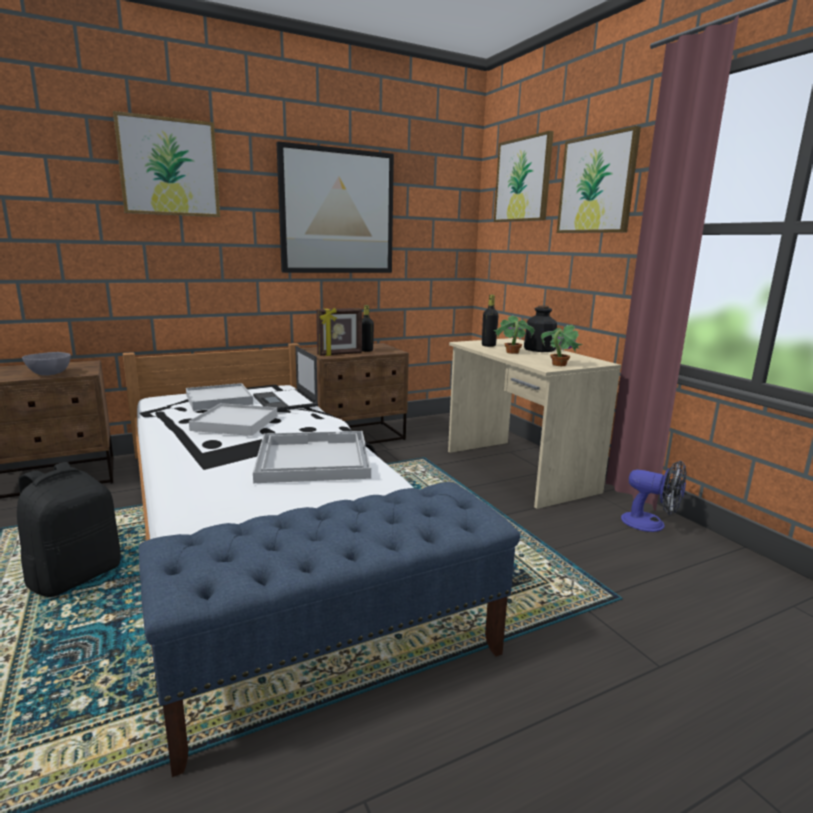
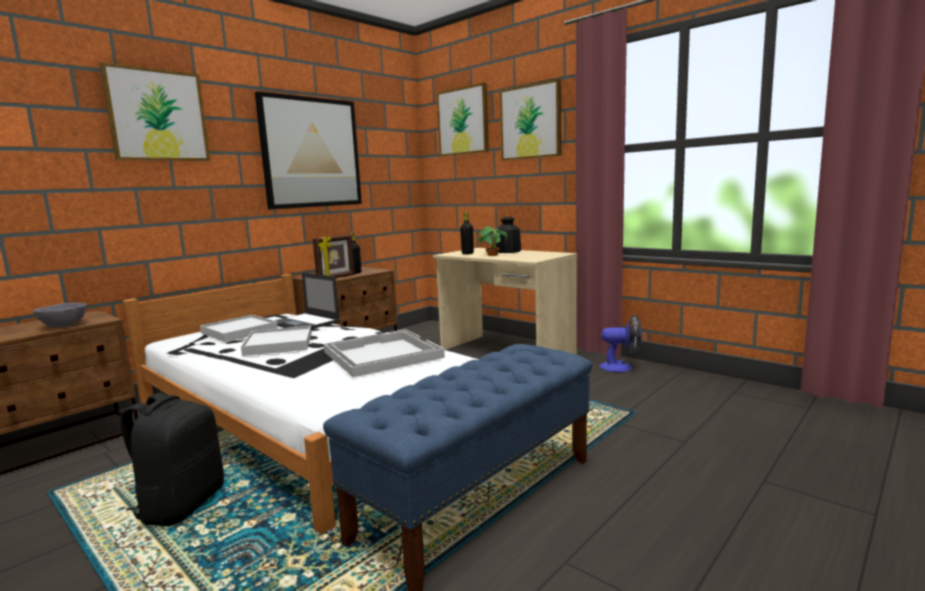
camera: 20 degrees left, 5 degrees down
potted plant [541,325,583,366] -> none

